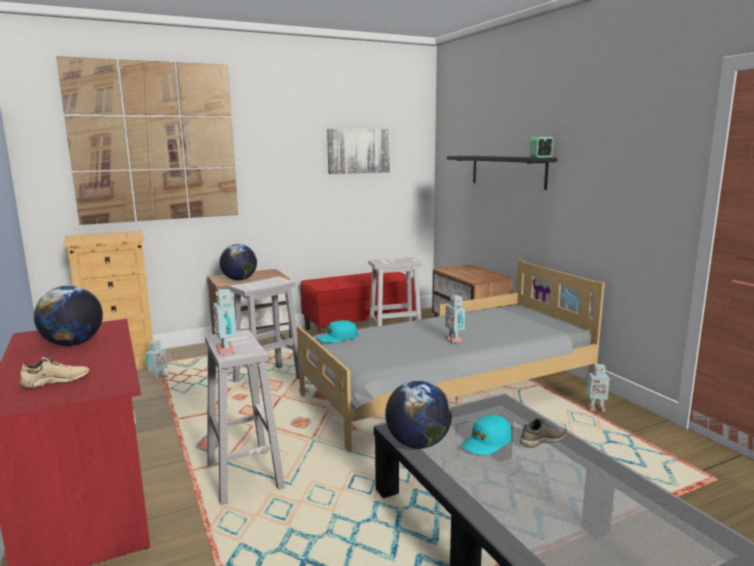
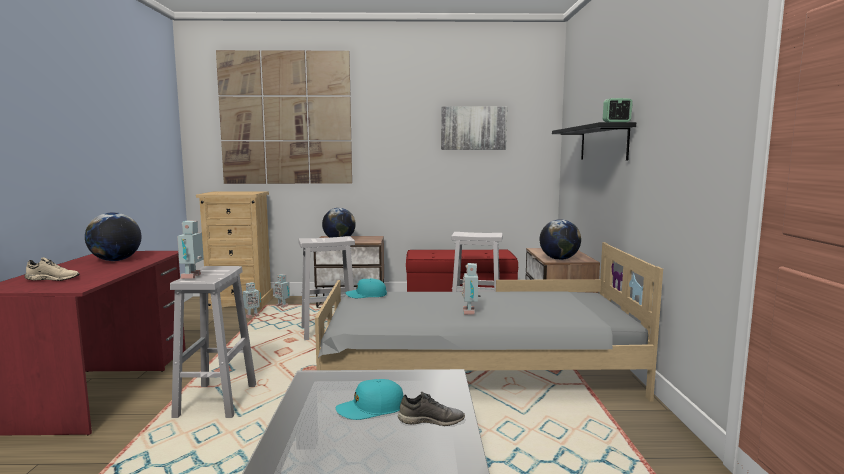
camera: 25 degrees right, 5 degrees down
globe [385,380,452,449] -> globe moved to [539,219,581,260]
toy robot [584,364,612,411] -> toy robot moved to [274,274,290,308]

